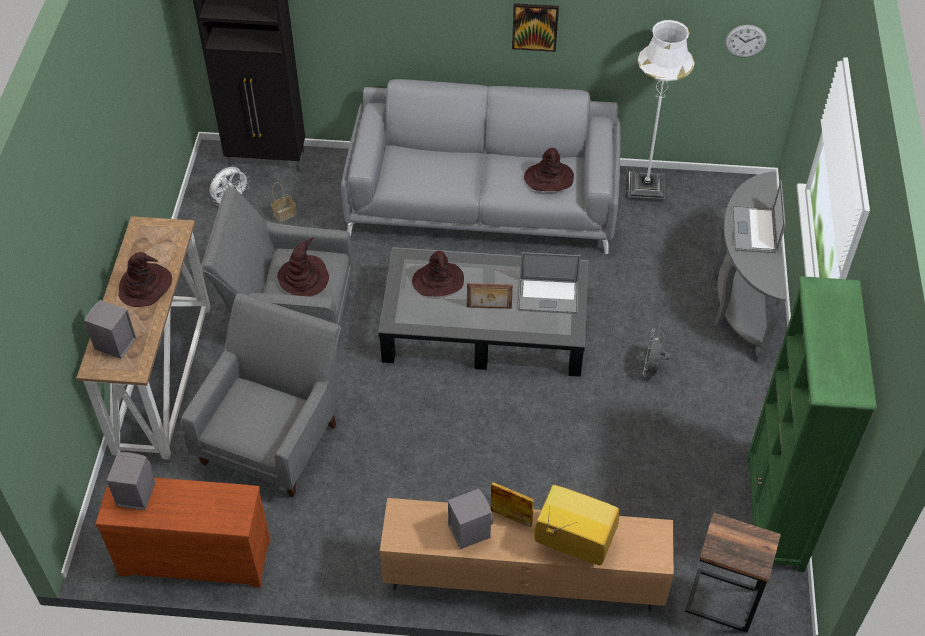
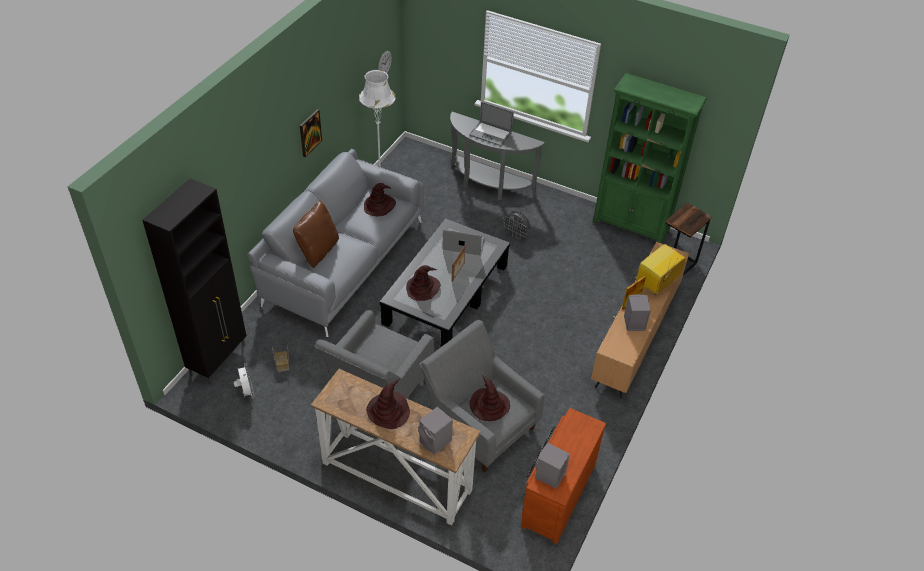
camera: 70 degrees left, 5 degrees down
brown hat [277,238,329,297] -> brown hat moved to [470,375,510,421]
laptop [518,252,581,314] -> laptop turned 105 degrees counterclockwise [442,229,485,255]
none -> brown pillow [293,201,339,268]

